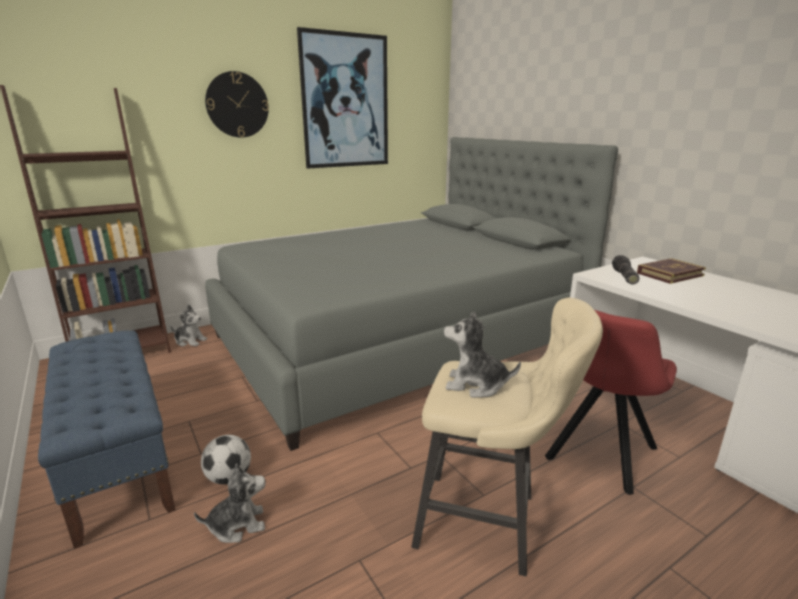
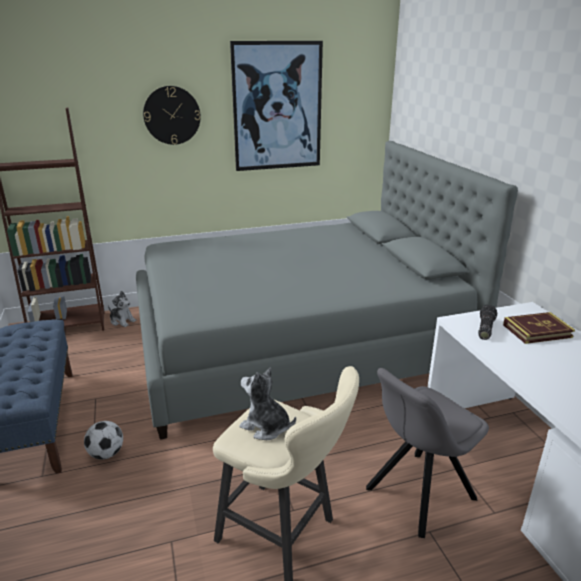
camera: 15 degrees right, 5 degrees up
plush toy [194,463,266,543] -> none
red chair [545,310,677,495] -> grey chair [366,368,489,538]

